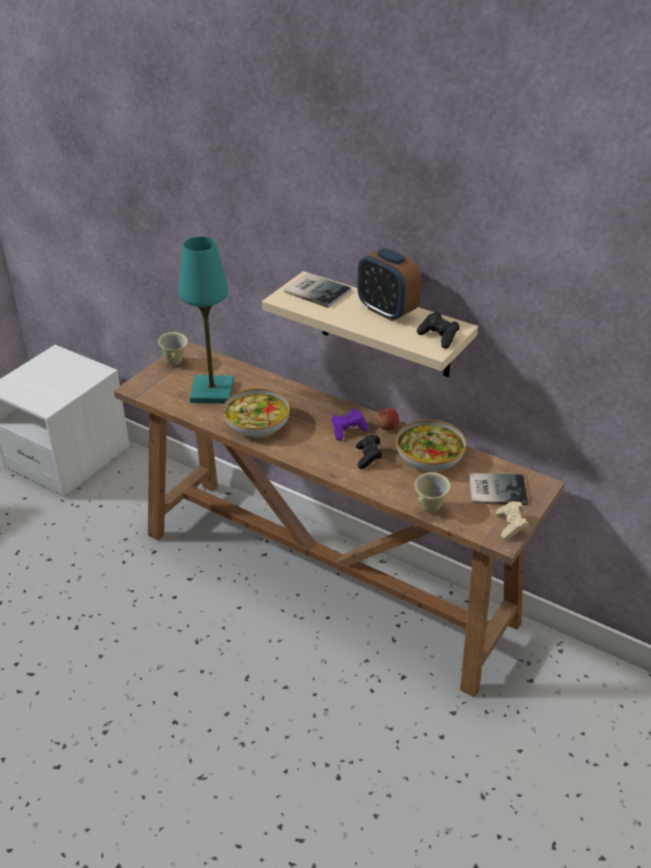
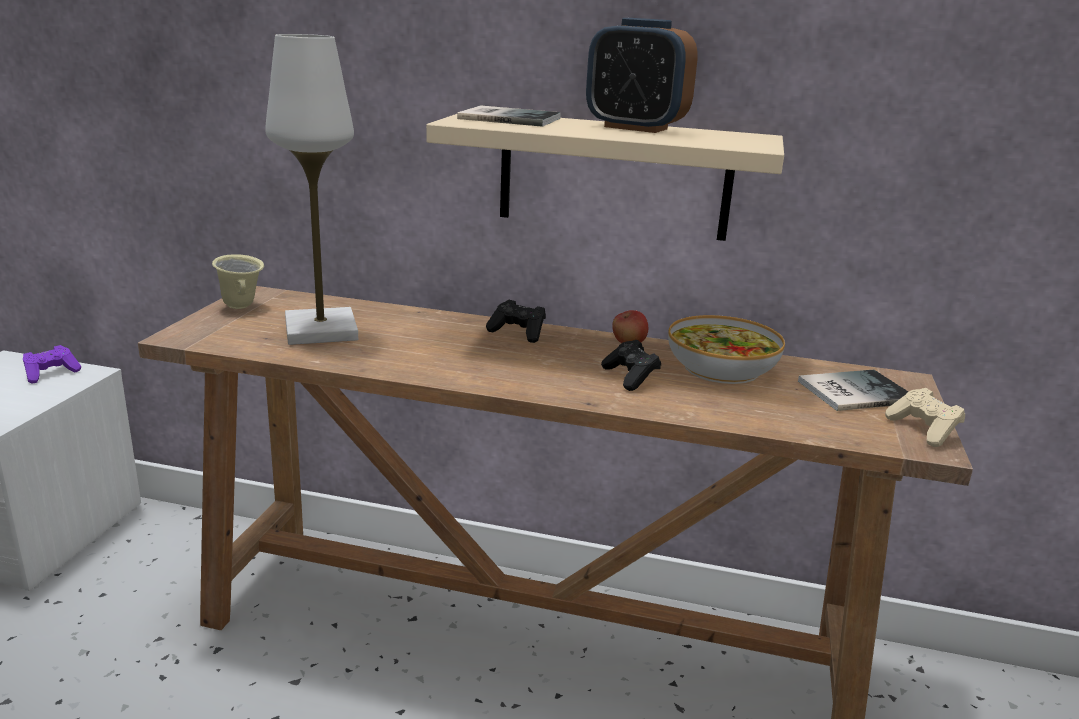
camera: 20 degrees left, 15 degrees down
turquoise table lamp [178,236,234,404] -> white table lamp [265,34,358,345]
bowl [223,388,290,438] -> none
purple game controller [331,408,369,441] -> purple game controller moved to [23,345,81,384]
beige mug [414,472,451,512] -> none
black game controller [417,312,459,349] -> black game controller moved to [486,300,546,343]

